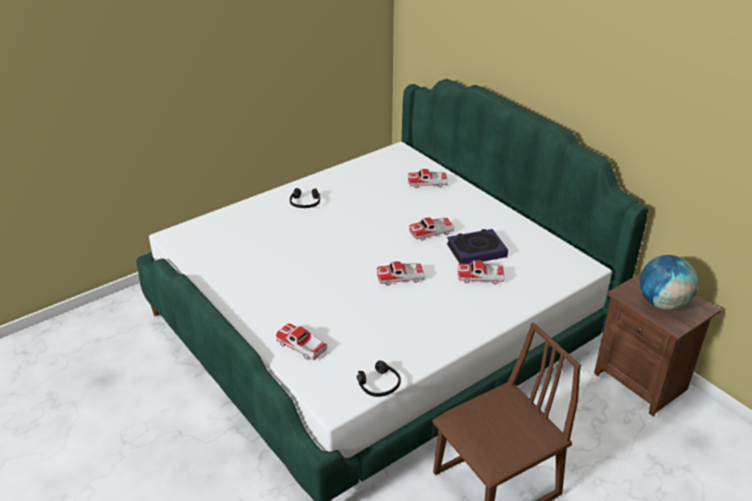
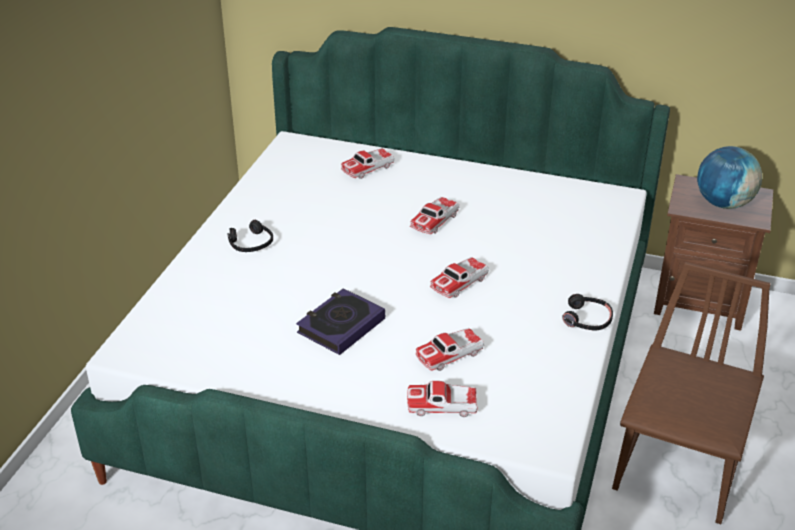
camera: 35 degrees left, 0 degrees up
black headphones [356,360,401,397] -> black headphones moved to [563,294,613,331]
book [447,229,508,264] -> book moved to [296,288,385,355]
toy car [458,260,505,285] -> toy car moved to [416,328,484,371]

